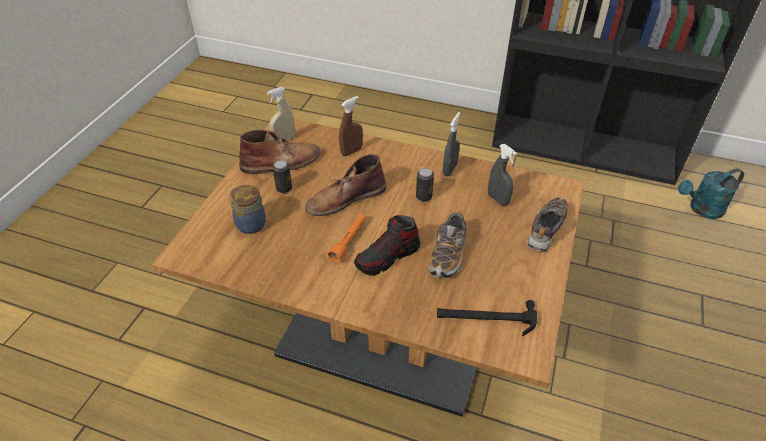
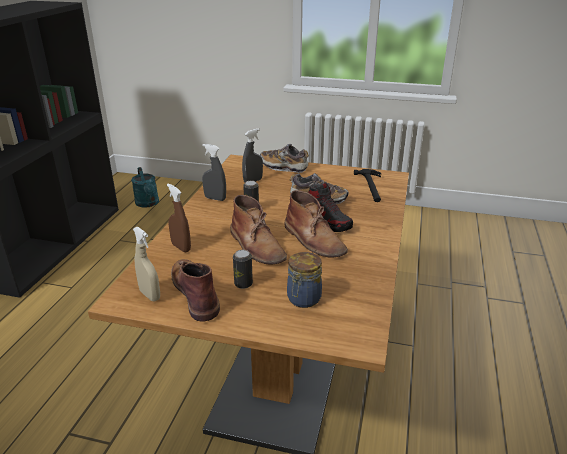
camera: 95 degrees left, 15 degrees down
orange flashlight [328,214,366,263] -> brown boot [285,190,348,257]

